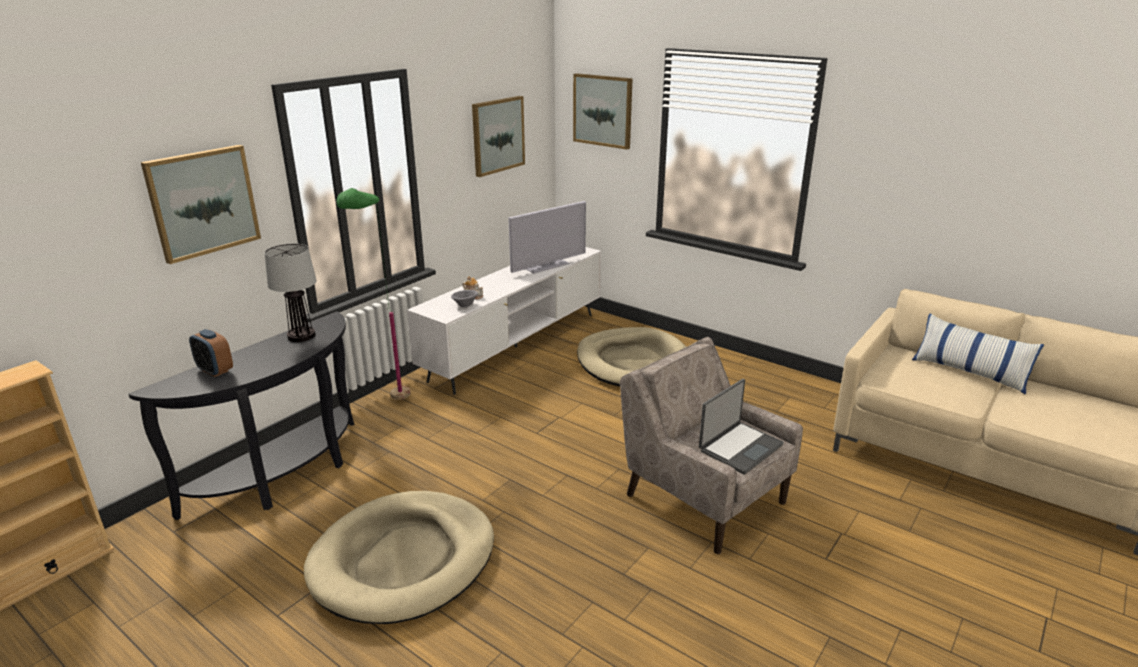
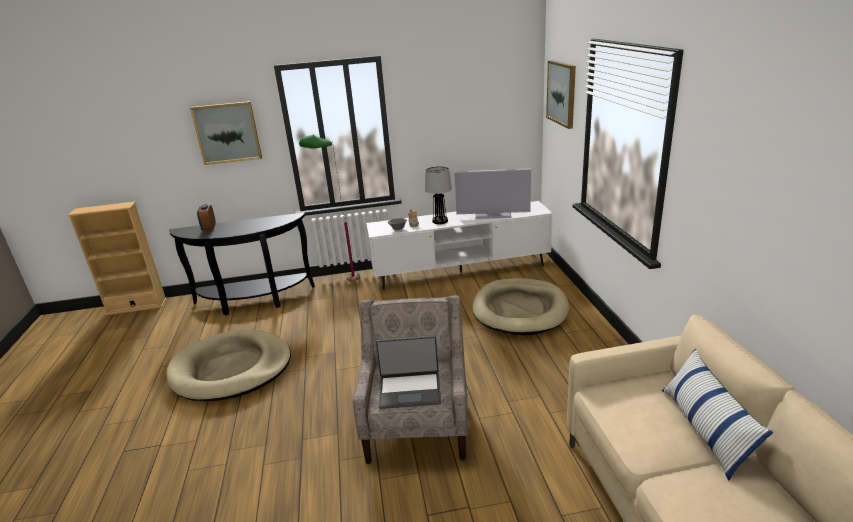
camera: 45 degrees right, 0 degrees up
table lamp [265,243,317,342] -> table lamp moved to [425,166,452,224]
picture [472,96,525,177] -> none

